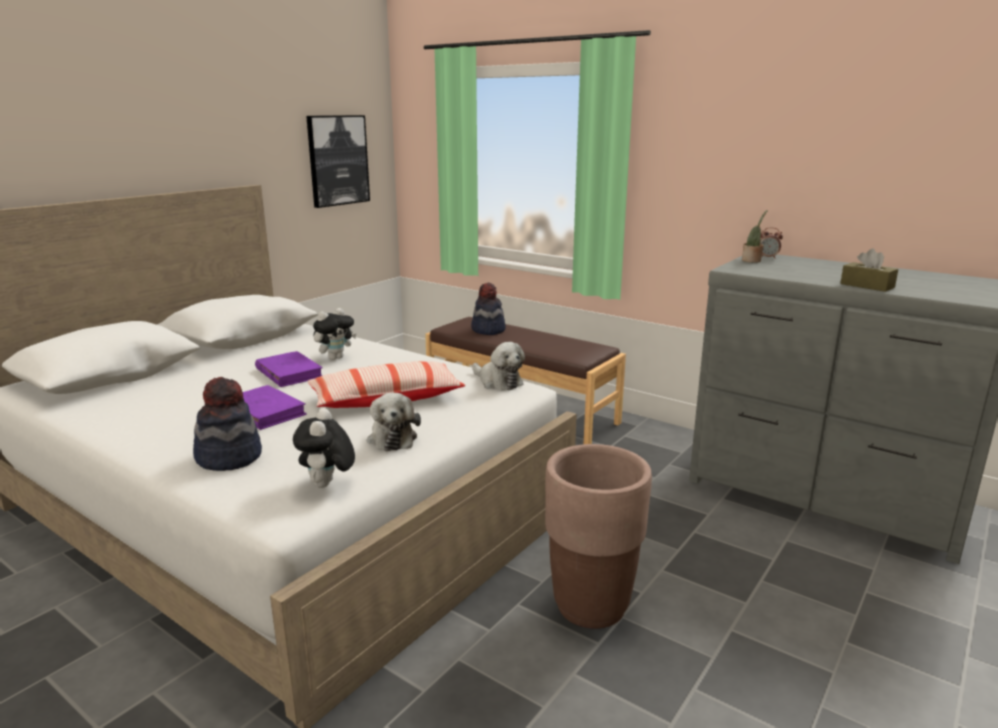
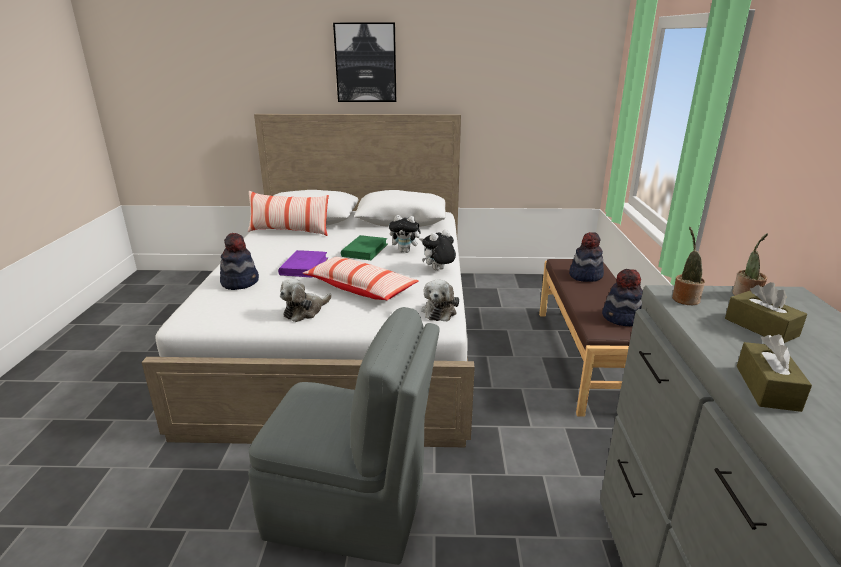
camera: 55 degrees right, 5 degrees up
purple book [255,351,323,387] -> green book [341,235,388,260]
plush toy [293,408,355,488] -> plush toy moved to [422,229,456,270]
picture [306,115,370,208] -> picture moved to [333,23,396,102]
brown planter [545,444,652,628] -> grey chair [248,307,440,565]
alarm clock [760,227,783,259] -> none
none -> pillow [248,191,329,236]
none -> hat [602,269,643,326]
none -> potted plant [672,227,705,305]
none -> brown tissue box [725,282,807,343]

